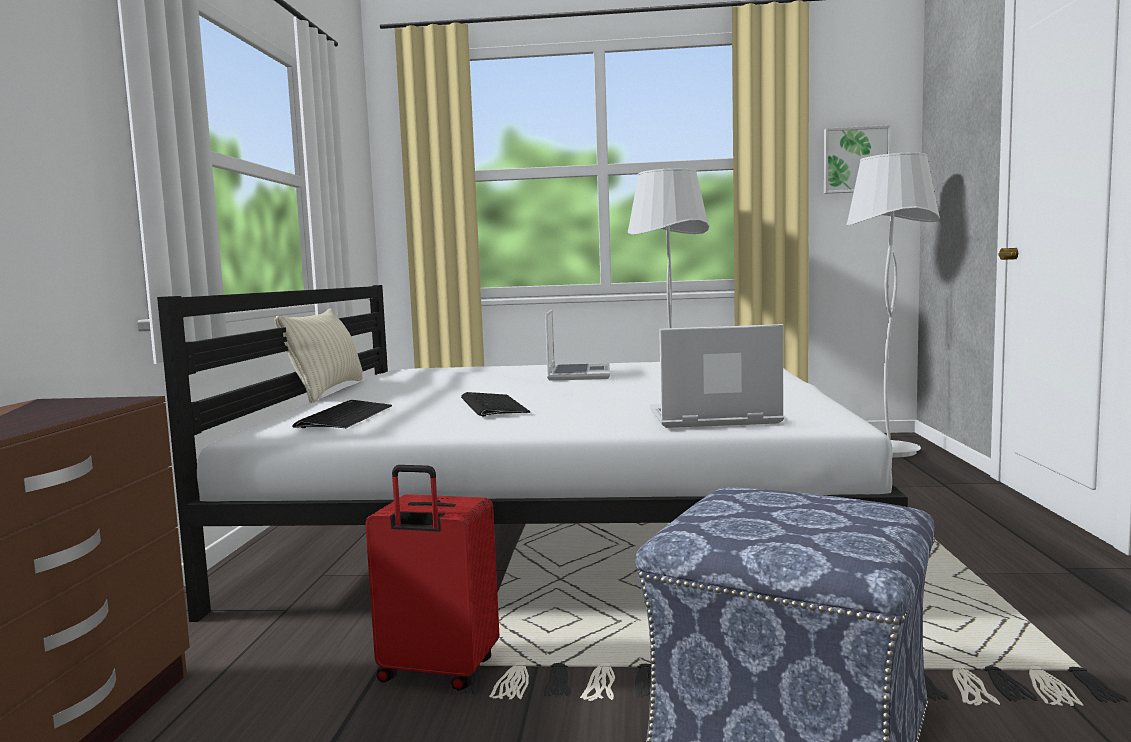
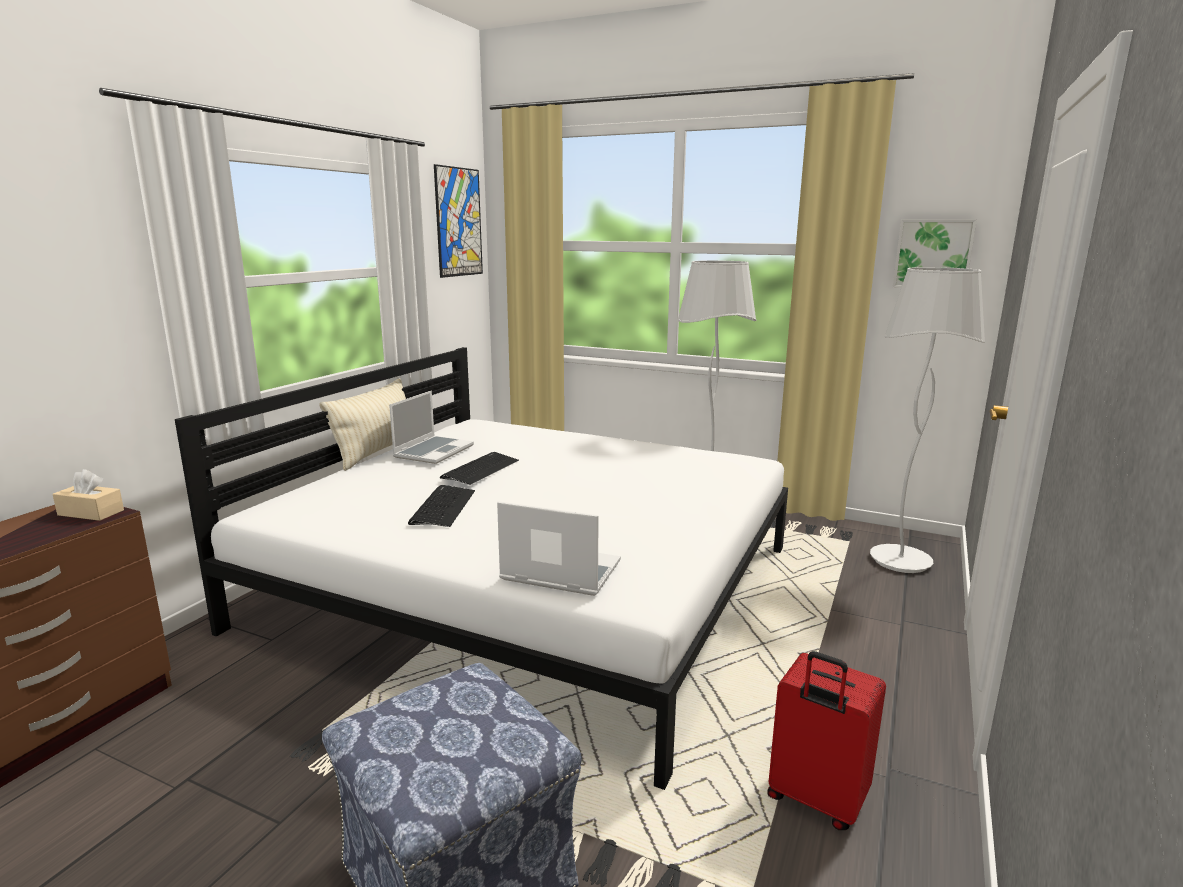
camera: 20 degrees right, 10 degrees up
keyboard [292,400,392,428] -> keyboard moved to [440,452,519,485]
red suitcase [365,465,500,691] -> red suitcase moved to [767,651,886,830]
laptop [545,310,610,381] -> laptop moved to [389,390,474,464]
none -> beige tissue box [52,469,124,521]
none -> picture [434,164,483,278]

